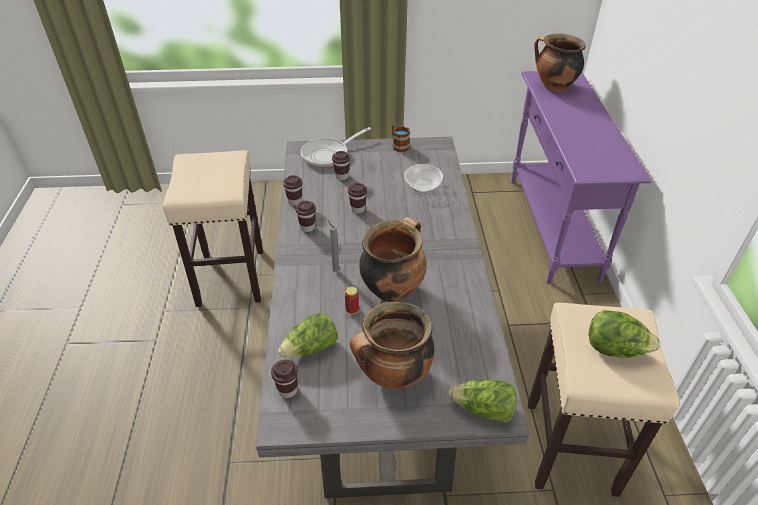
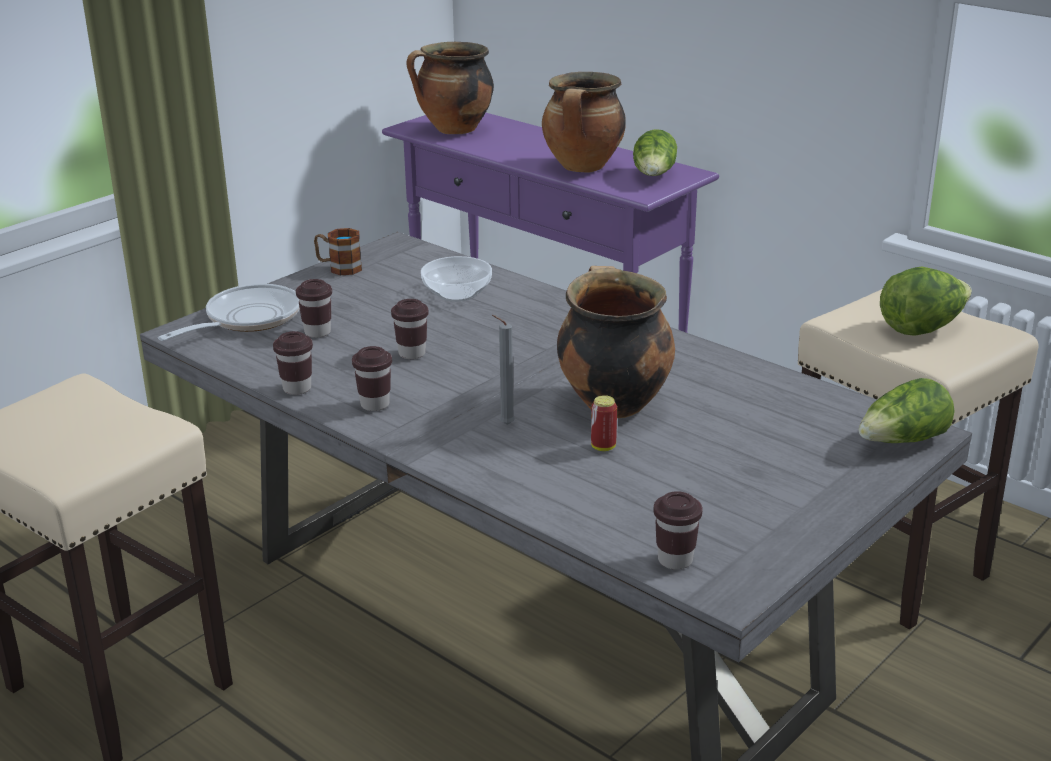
camera: 45 degrees left, 15 degrees down
lettuce [278,313,338,357] -> lettuce moved to [633,129,677,176]
frying pan [301,127,371,167] -> frying pan turned 150 degrees counterclockwise [158,284,300,341]
cooking pot [350,302,434,389] -> cooking pot moved to [542,72,626,173]

